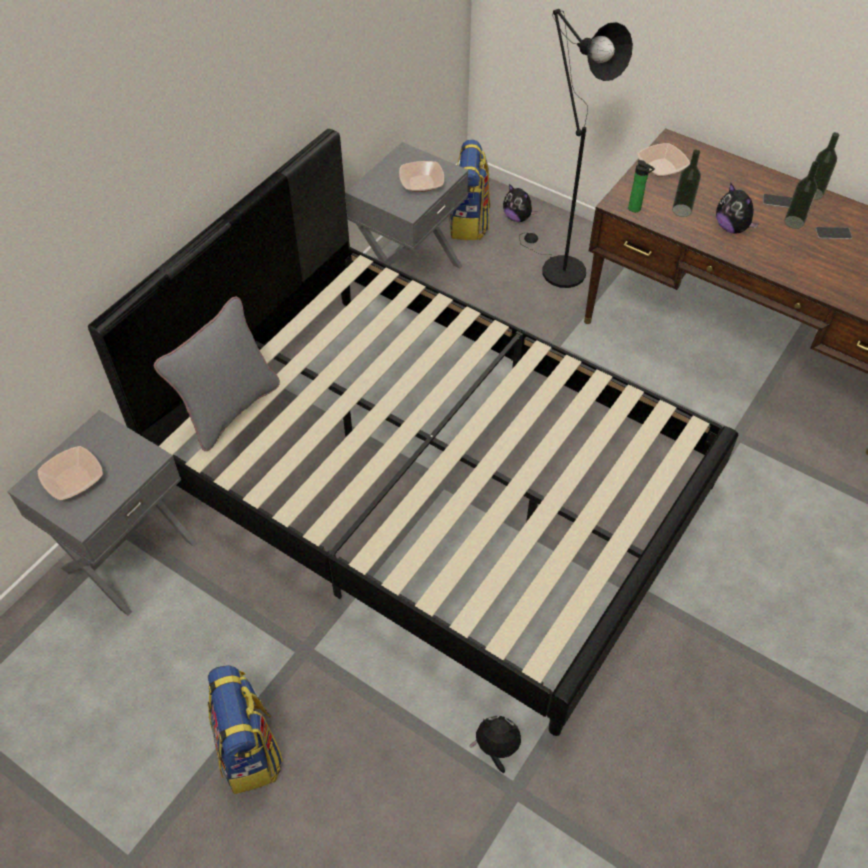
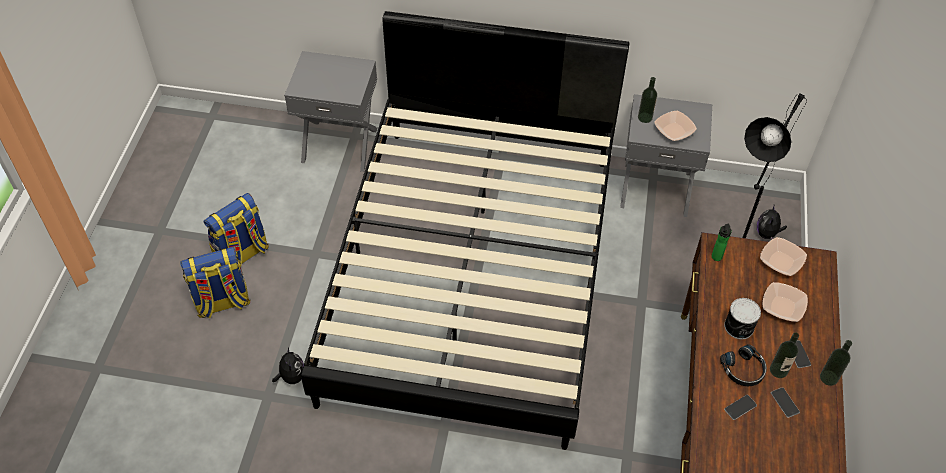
camera: 65 degrees right, 0 degrees up
bowl [38,446,103,500] -> bowl moved to [762,282,808,322]
grey pillow [154,297,280,451] -> none
backpack [450,140,490,240] -> backpack moved to [180,247,250,318]
bottle [672,149,701,217] -> bottle moved to [638,77,657,123]
plush toy [716,183,758,234] -> can [724,298,761,339]
none -> black headphones [720,344,767,386]
none -> phone [724,395,757,420]

